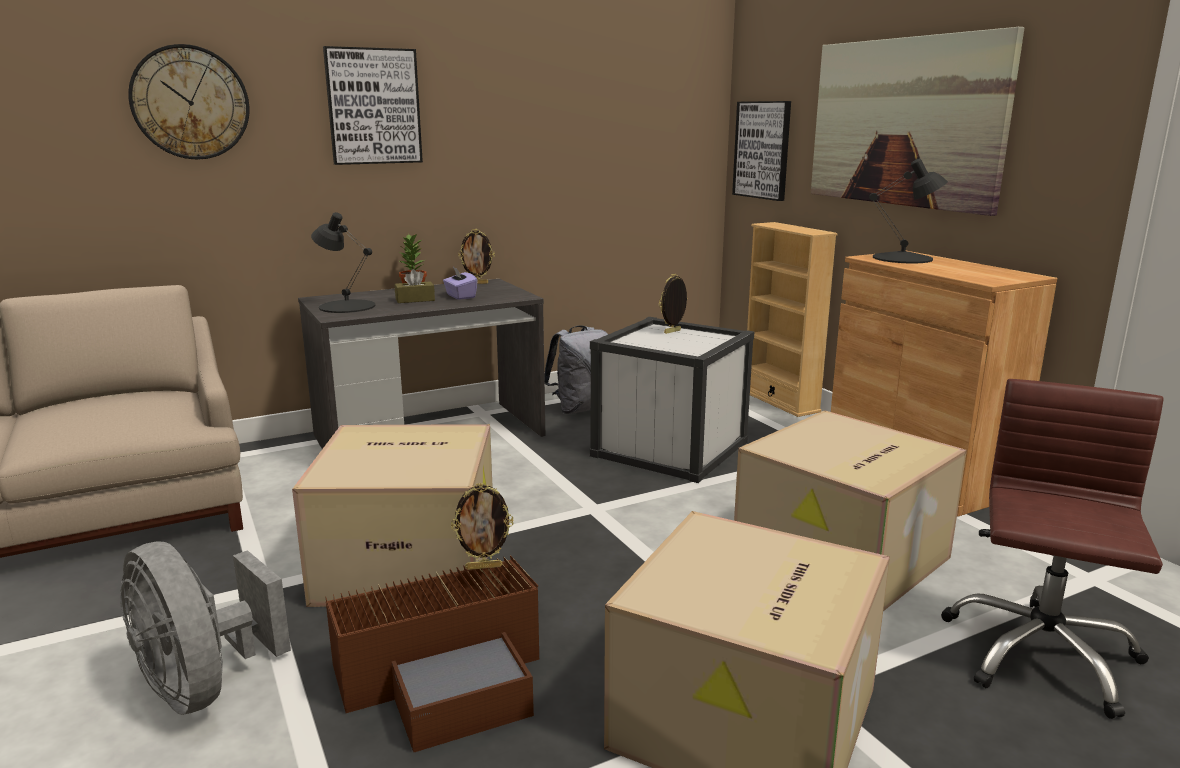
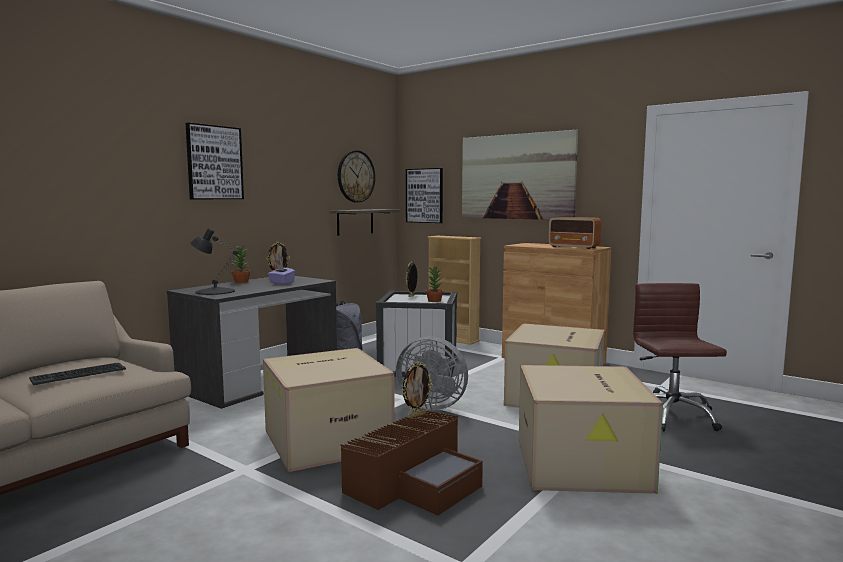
camera: 25 degrees left, 10 degrees down
grey fan [120,541,291,715] -> grey fan moved to [396,336,468,410]
wall clock [128,44,249,159] -> wall clock moved to [338,150,375,203]
brown tissue box [395,269,435,303] -> none
black table lamp [869,159,948,264] -> none
none -> keyboard [29,363,126,385]
none -> shelf [330,209,400,236]
none -> potted plant [426,266,444,302]
none -> radio [548,217,601,249]

